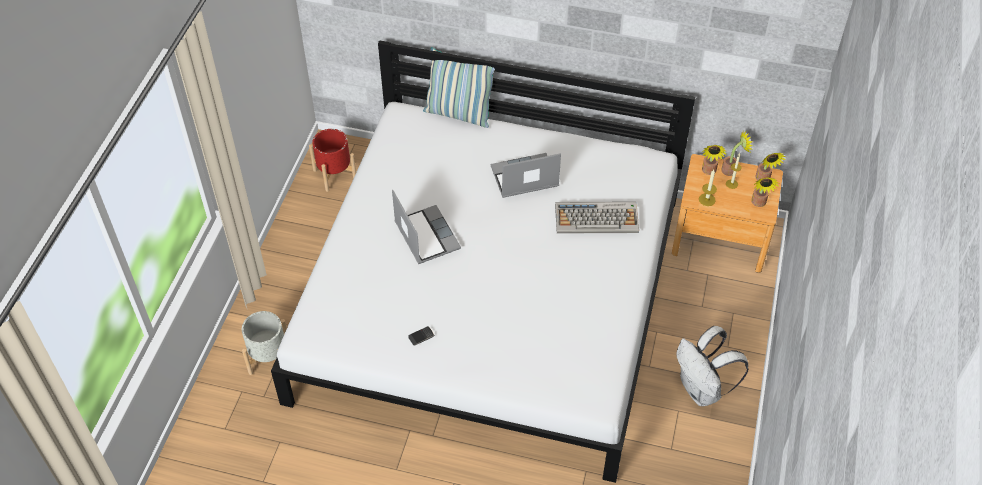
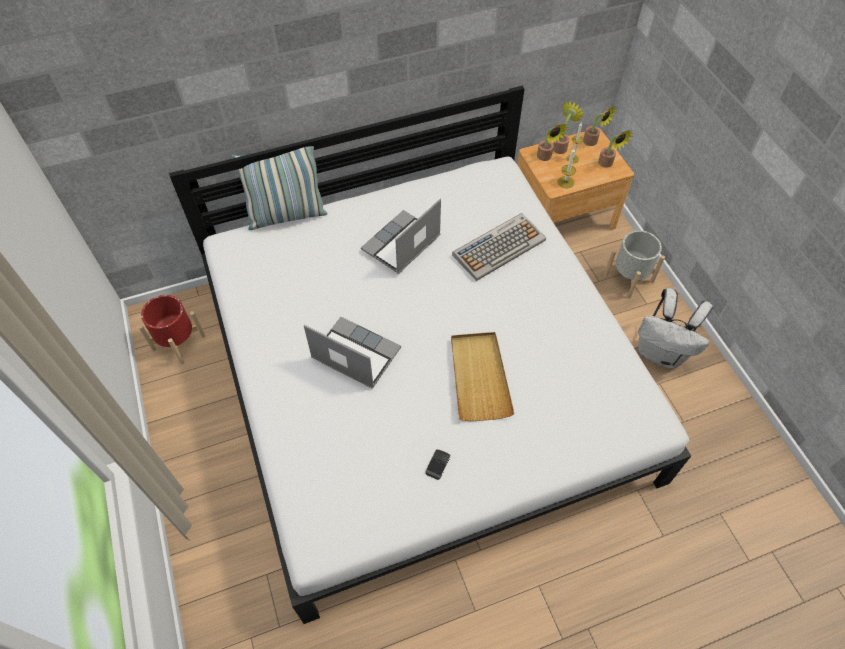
camera: 35 degrees left, 5 degrees up
grey planter [242,311,287,375] -> grey planter moved to [604,230,665,299]
none -> beige tray [451,332,515,421]

